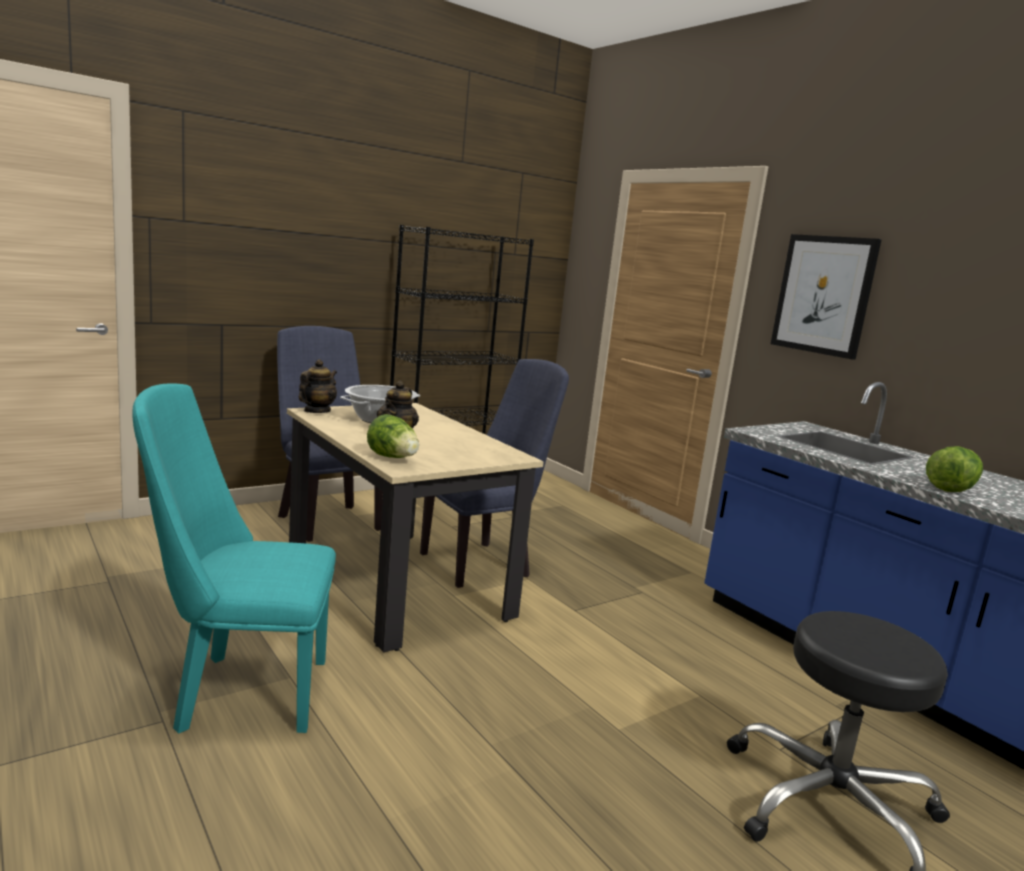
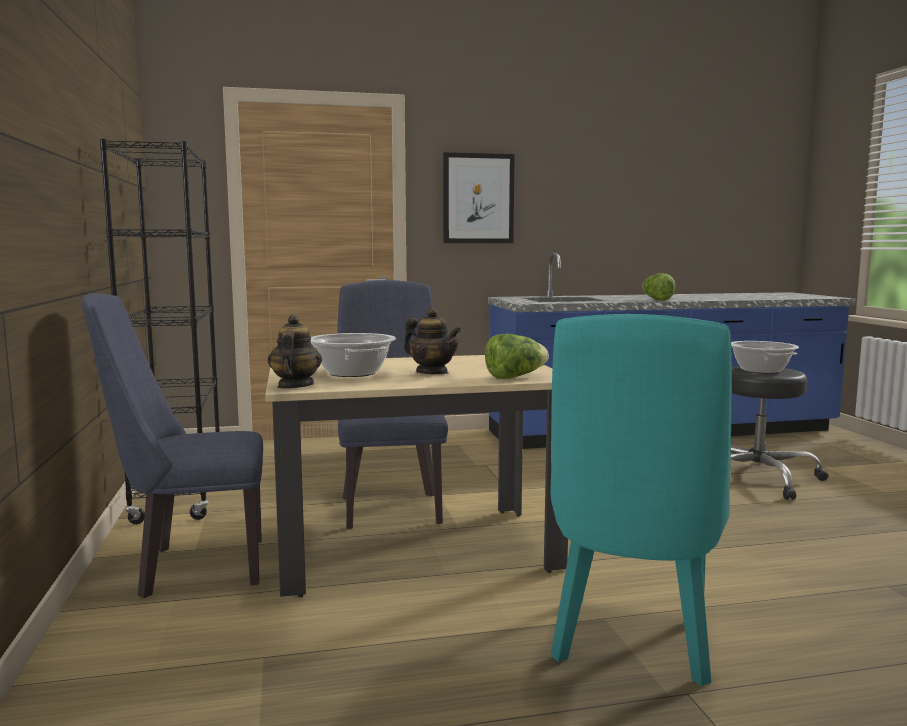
camera: 65 degrees left, 5 degrees down
teapot [299,359,337,413] -> teapot turned 45 degrees clockwise [268,314,322,388]
none -> cooking pot [731,341,799,374]

